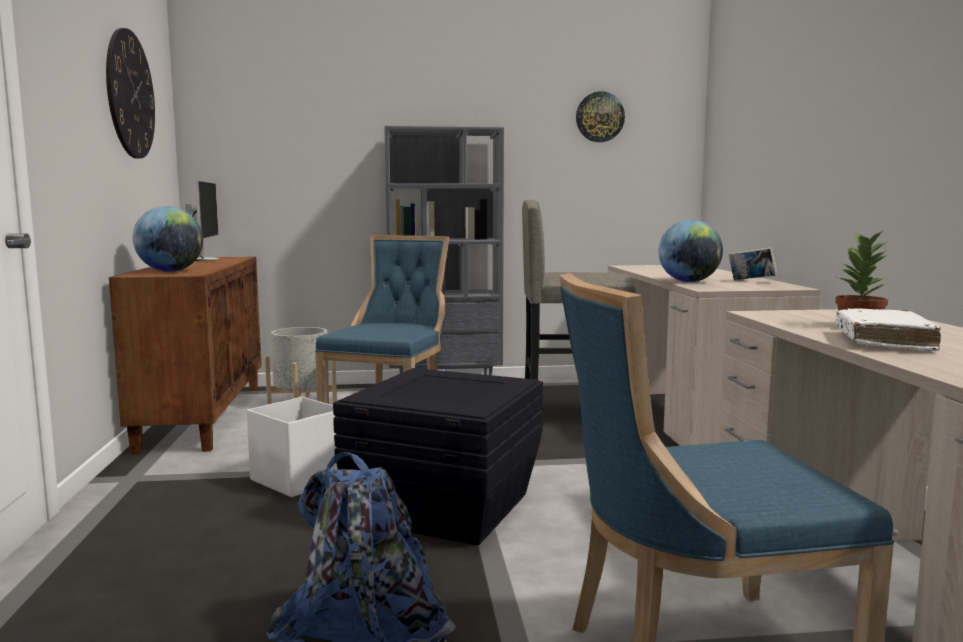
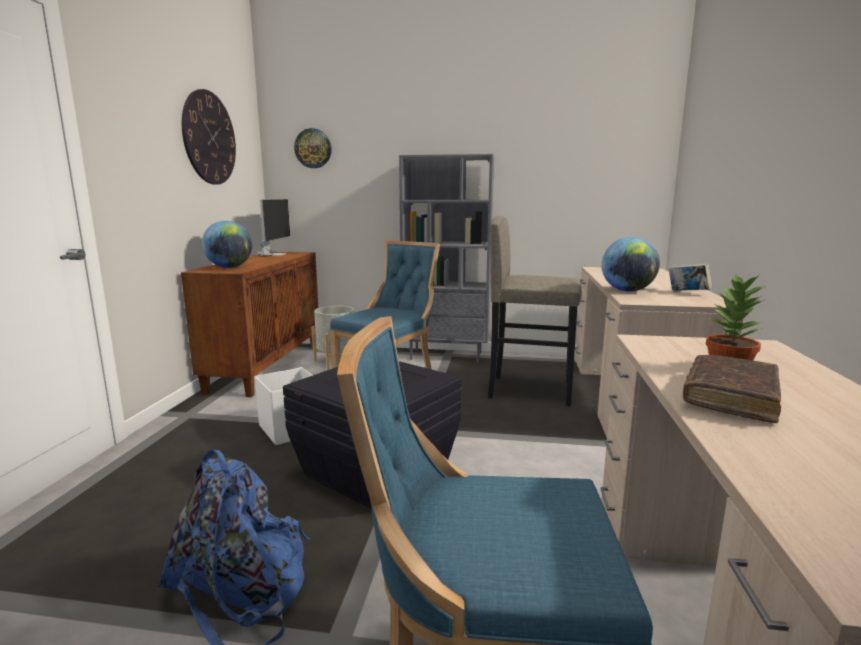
camera: 15 degrees right, 5 degrees up
wall clock [576,91,625,142] -> wall clock moved to [294,128,332,168]
white book [836,308,941,351] -> brown book [683,355,781,423]

